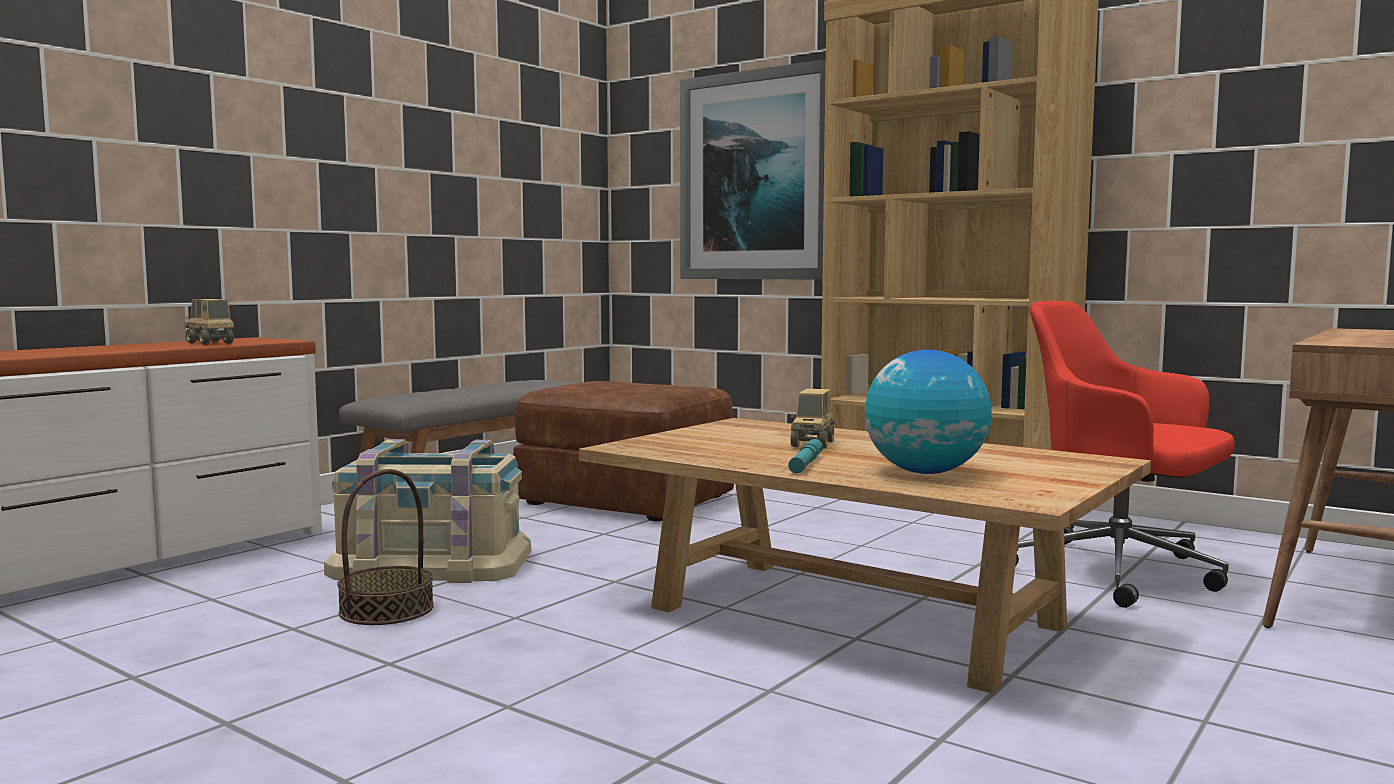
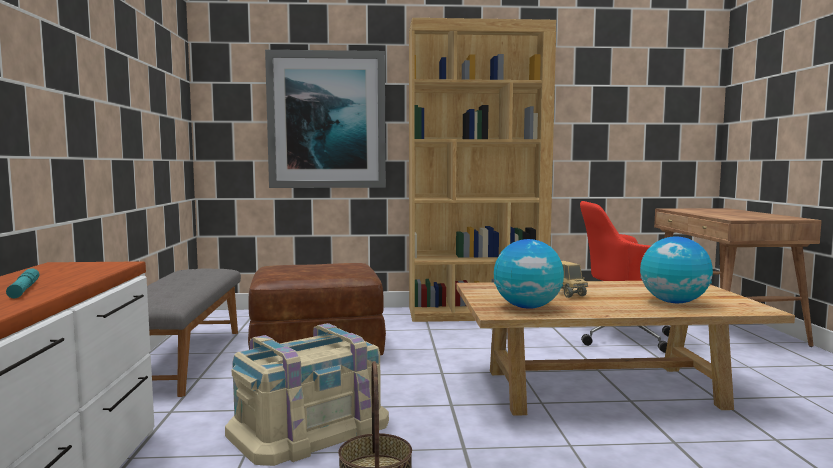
camera: 40 degrees left, 0 degrees up
toy truck [185,299,234,345] -> none
turquoise flashlight [788,439,823,474] -> turquoise flashlight moved to [6,268,39,298]
none -> globe [494,239,564,309]

